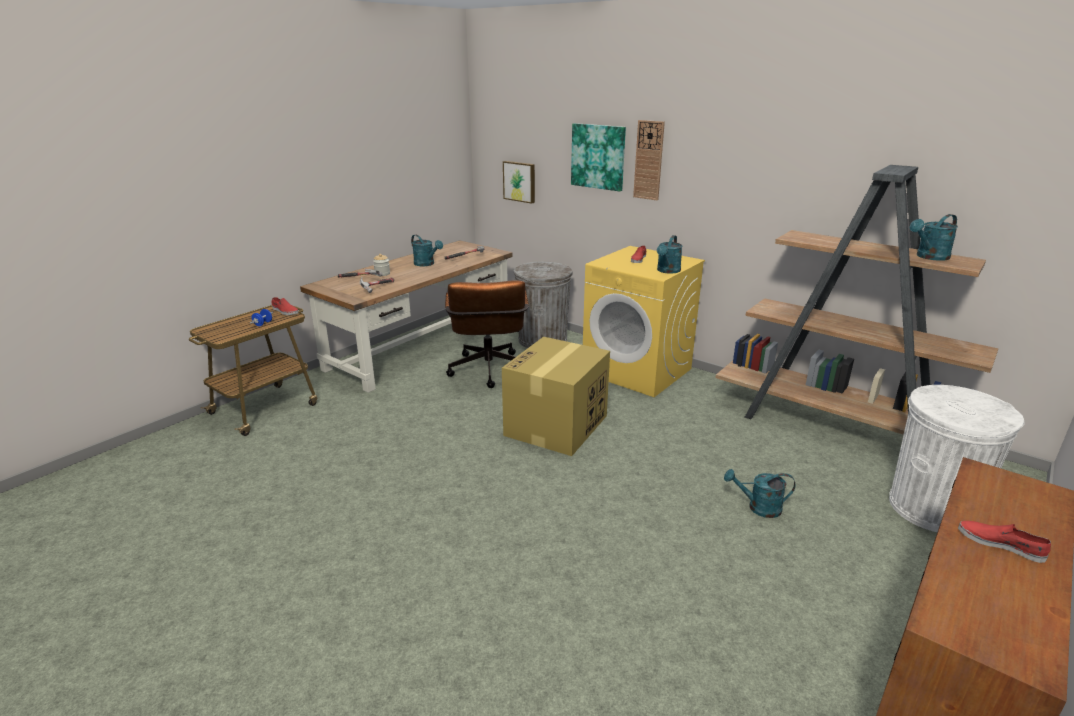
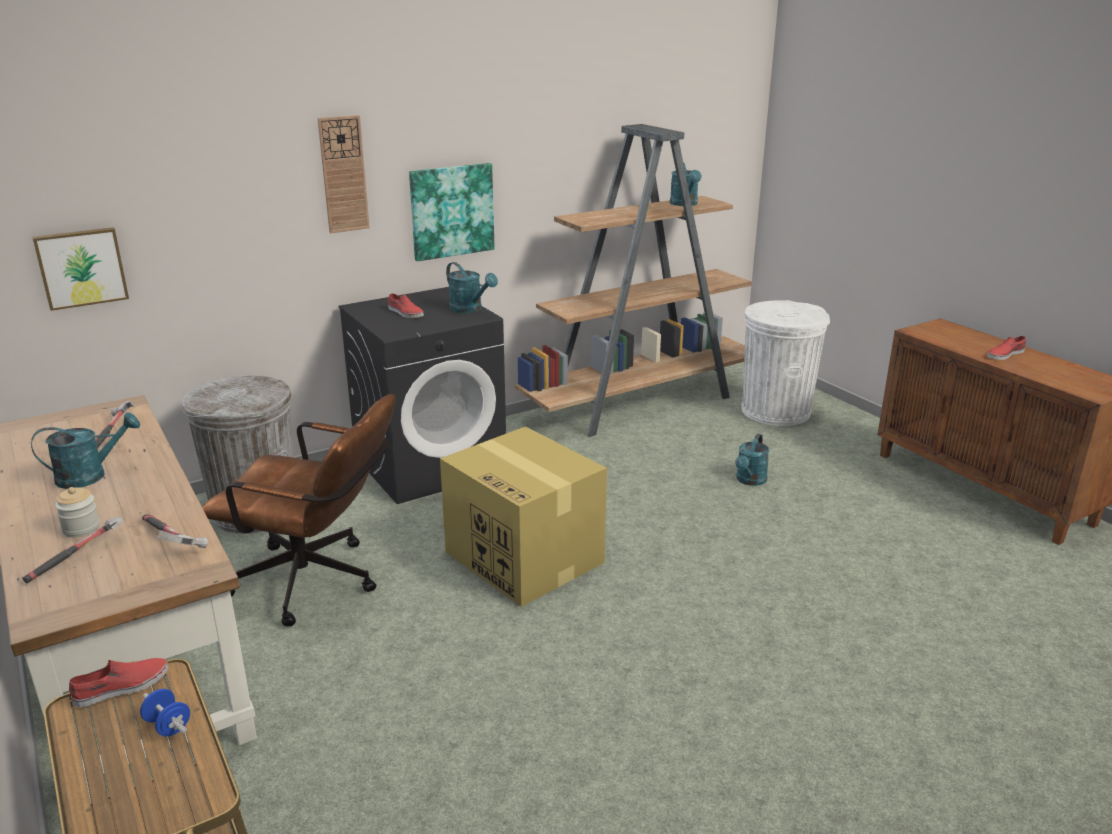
camera: 70 degrees left, 0 degrees up
picture [571,123,626,192] -> picture moved to [409,163,495,261]
yellow washing machine [583,246,705,397] -> black washing machine [338,287,506,504]

